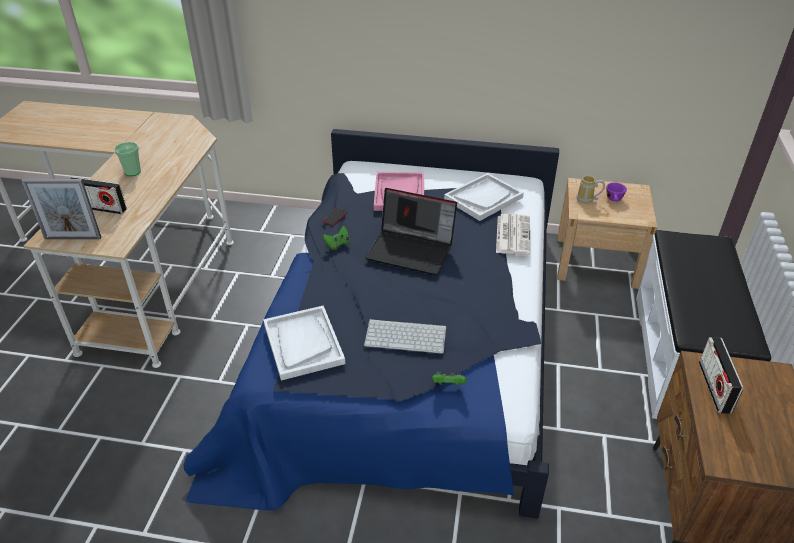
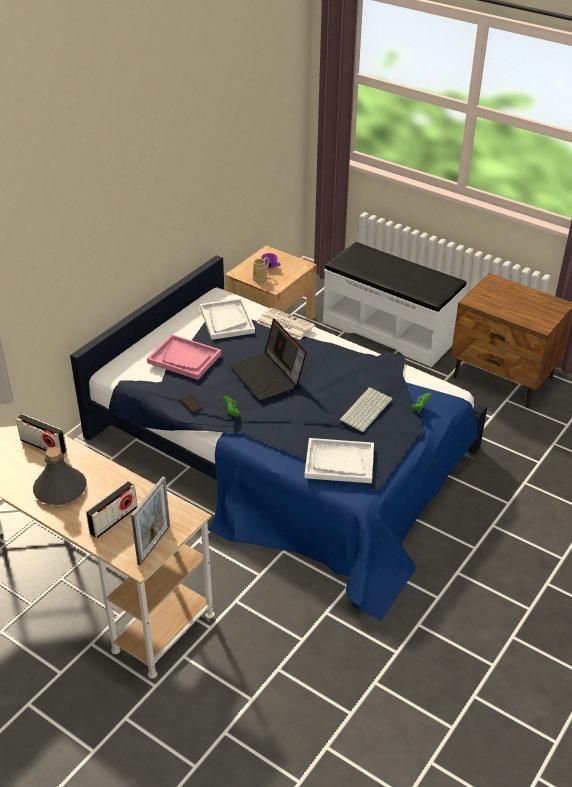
camera: 65 degrees left, 0 degrees up
cup [114,142,141,176] -> grey bottle [33,447,87,505]
laptop [365,188,457,275] -> laptop turned 105 degrees clockwise [230,319,307,401]
radio [699,337,744,413] -> radio moved to [16,414,67,454]

